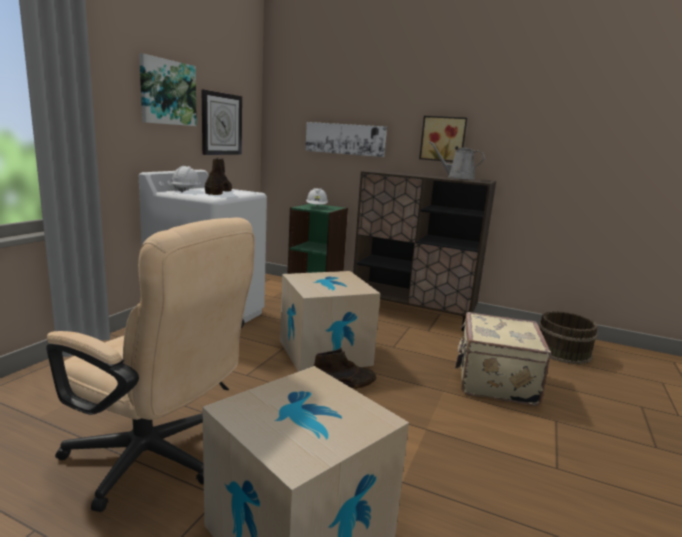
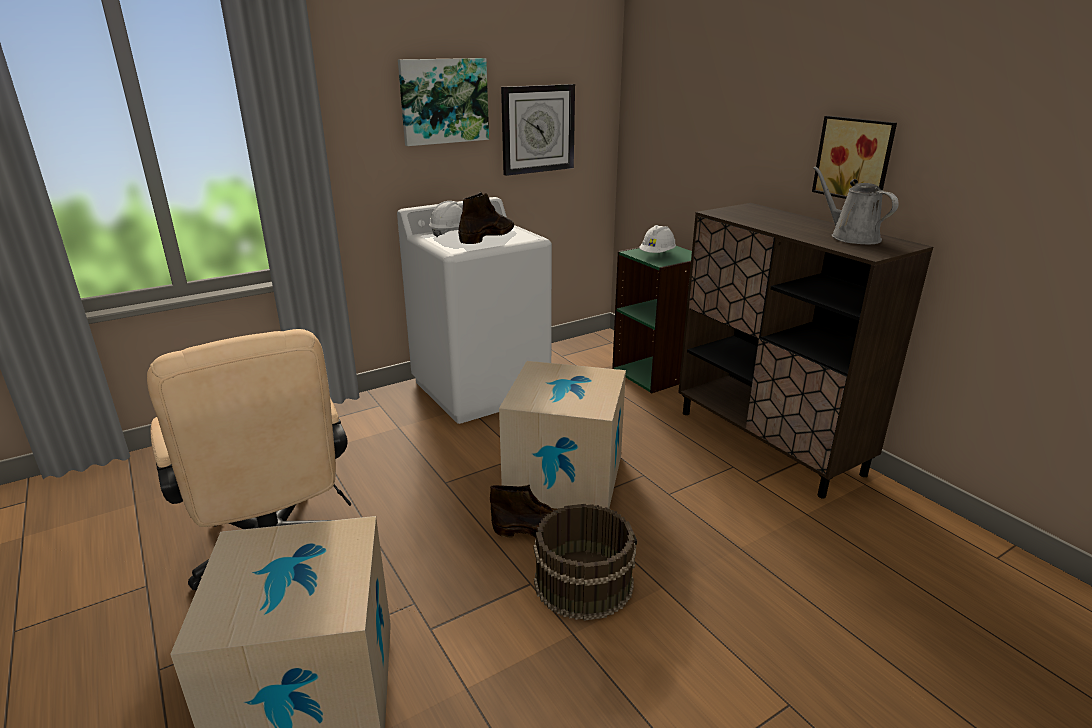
camera: 35 degrees right, 10 degrees up
picture [305,122,387,157] -> none
beige suitcase [455,312,551,406] -> none
brown bucket [539,311,598,364] -> brown bucket moved to [534,504,637,621]

